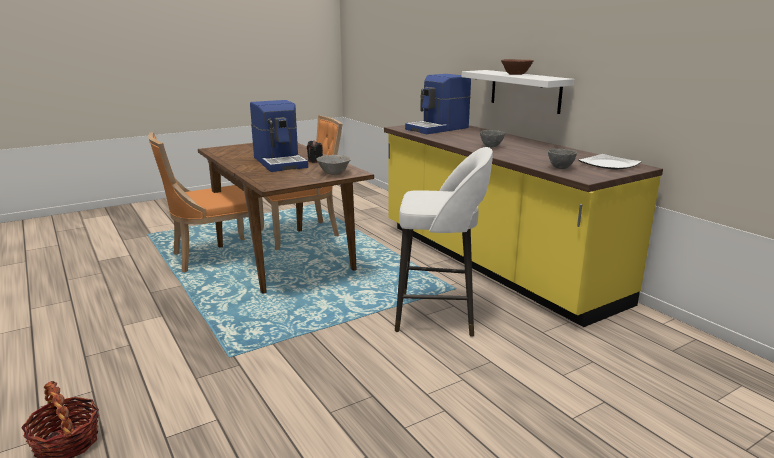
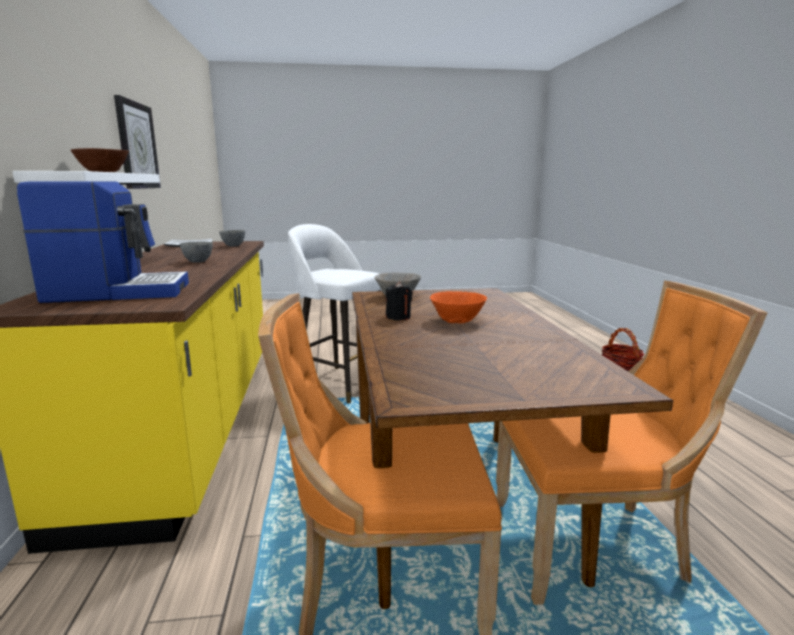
camera: 155 degrees left, 5 degrees down
coffee machine [250,100,308,172] -> orange bowl [430,291,487,323]
none -> wall clock [114,95,161,189]

